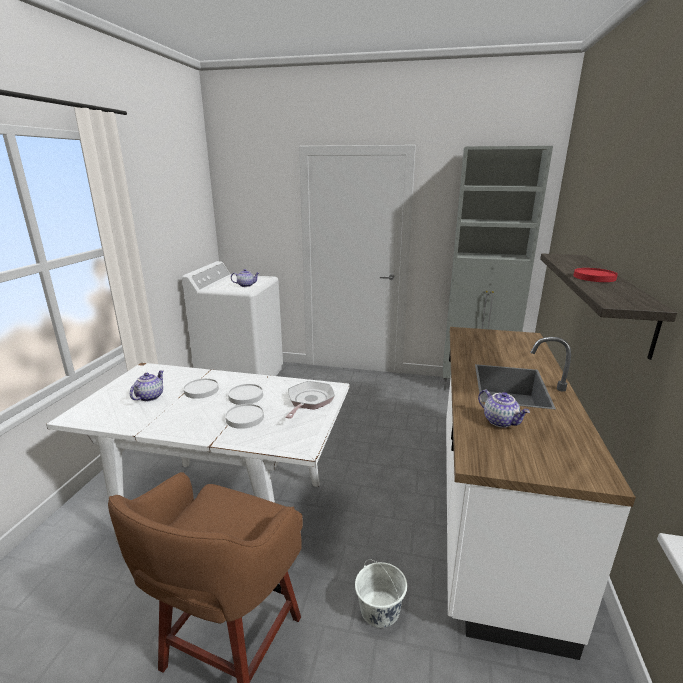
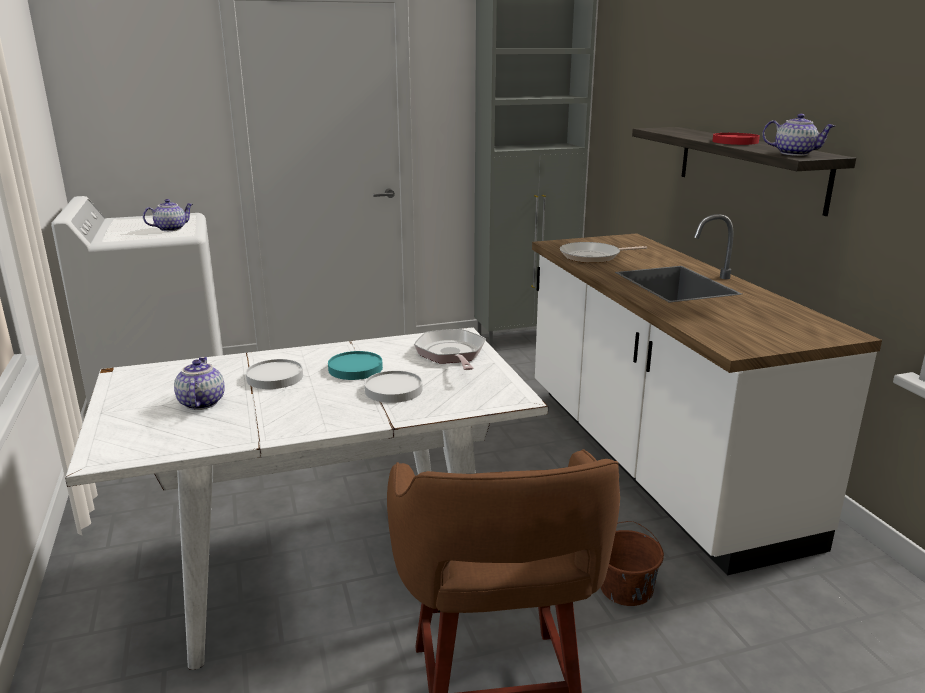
camera: 30 degrees left, 0 degrees up
white plate [228,384,263,405] -> turquoise plate [328,351,383,380]
white bucket [355,560,407,628] -> brown bucket [601,521,664,606]
teapot [478,390,530,428] -> teapot moved to [762,114,835,156]
none -> frying pan [560,242,647,263]

